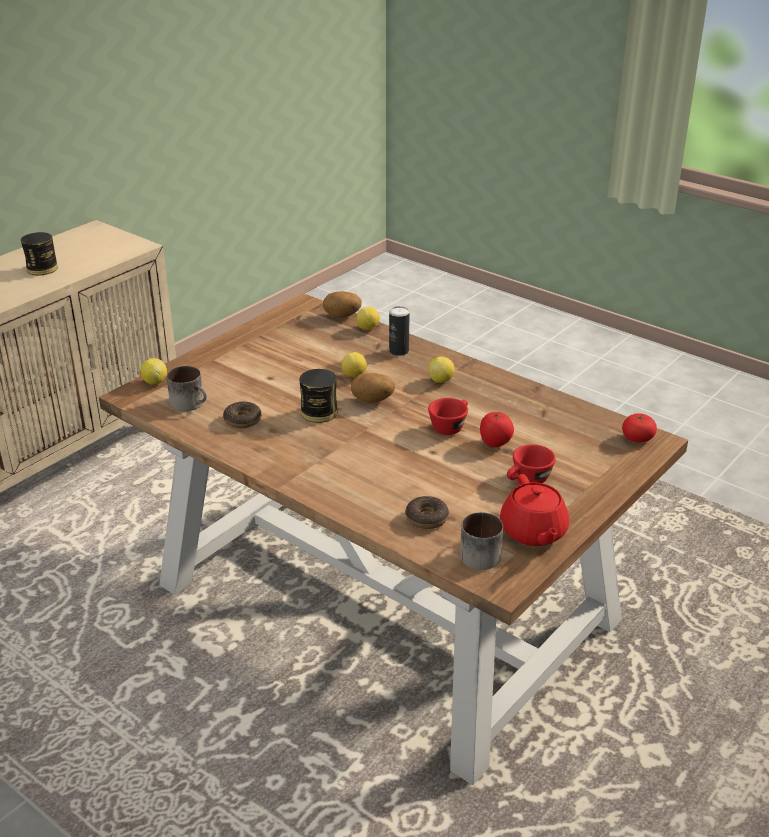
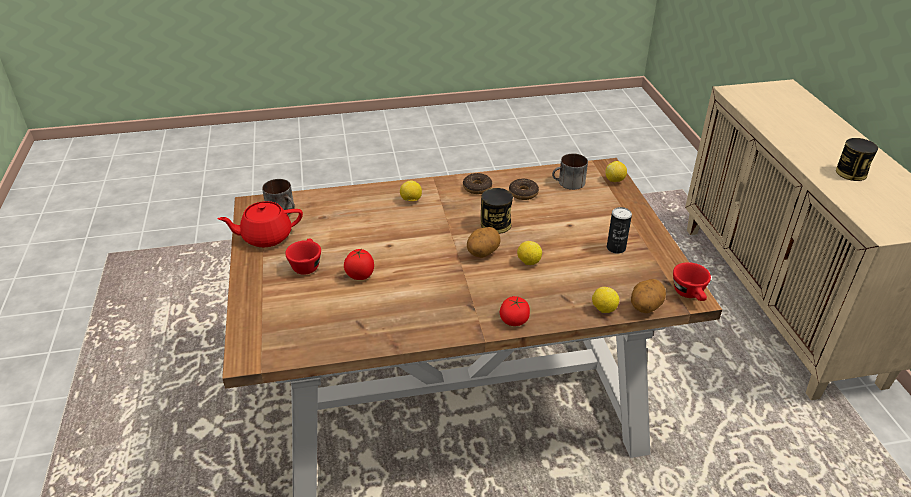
camera: 130 degrees right, 5 degrees up
can [389,306,410,356] -> can moved to [607,207,632,254]
donut [406,496,449,529] -> donut moved to [463,173,492,194]
lemon [428,357,455,383] -> lemon moved to [400,181,422,201]
red cup [428,398,468,435] -> red cup moved to [673,262,711,301]
red teapot [500,474,569,546] -> red teapot turned 45 degrees counterclockwise [218,201,303,247]
tomato [622,413,657,442] -> tomato moved to [500,296,530,326]

